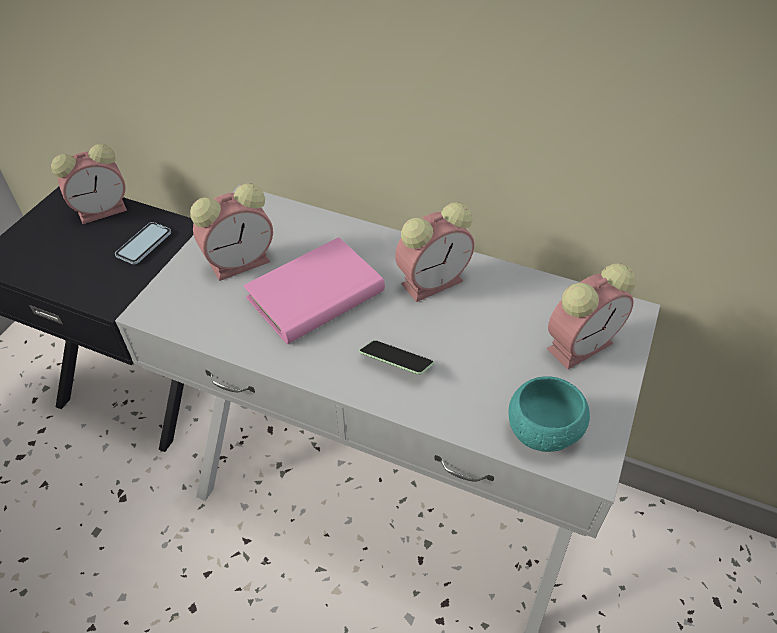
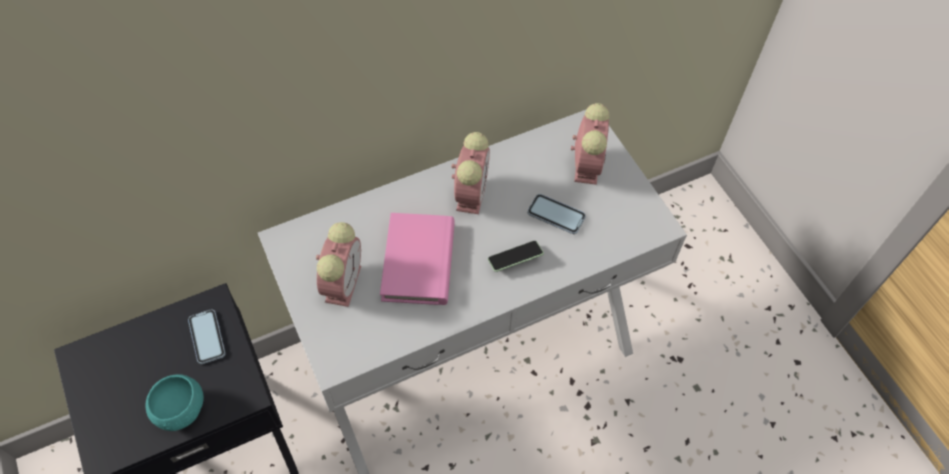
camera: 50 degrees left, 10 degrees up
alarm clock [51,144,127,224] -> none
turquoise bowl [508,376,590,452] -> turquoise bowl moved to [146,374,204,431]
none -> phone [528,194,586,234]

